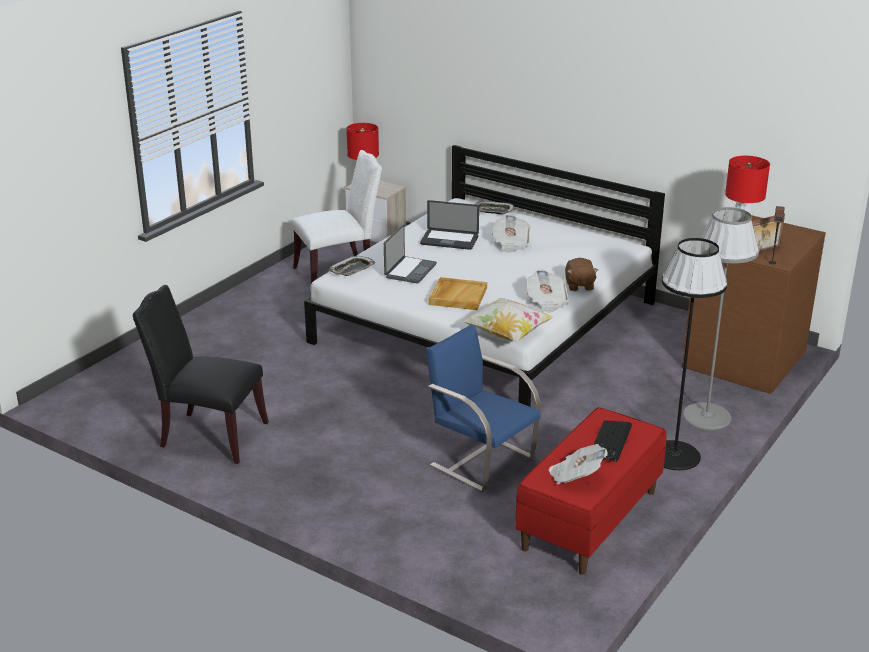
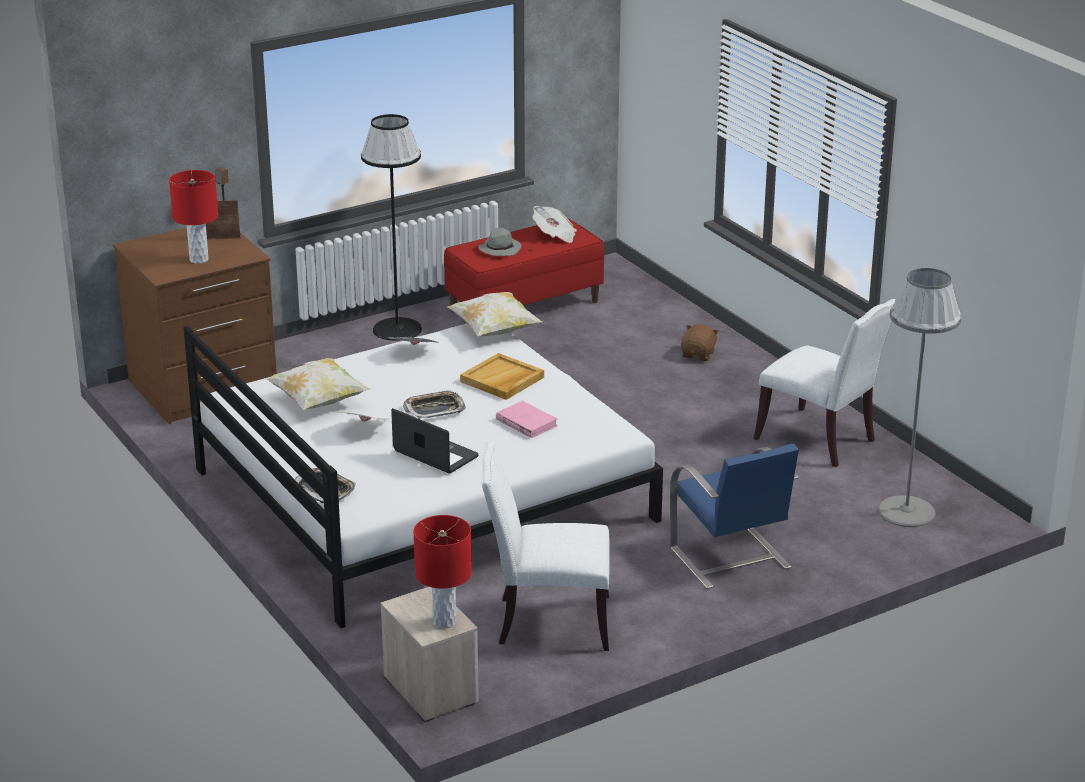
camera: 155 degrees left, 0 degrees up
black chair [133,285,269,464] -> white chair [753,299,896,467]
tray [329,256,375,276] -> tray moved to [403,390,466,419]
laptop [384,225,437,284] -> pink book [496,401,558,438]
blue chair [426,325,541,492] -> blue chair moved to [670,444,799,589]
brown plush toy [565,258,598,291] -> brown plush toy moved to [681,324,719,361]
keyboard [593,420,632,462] -> grey hat [478,228,522,256]
grey floor lamp [682,207,759,430] -> grey floor lamp moved to [878,268,962,527]
none -> pillow [266,358,370,410]

